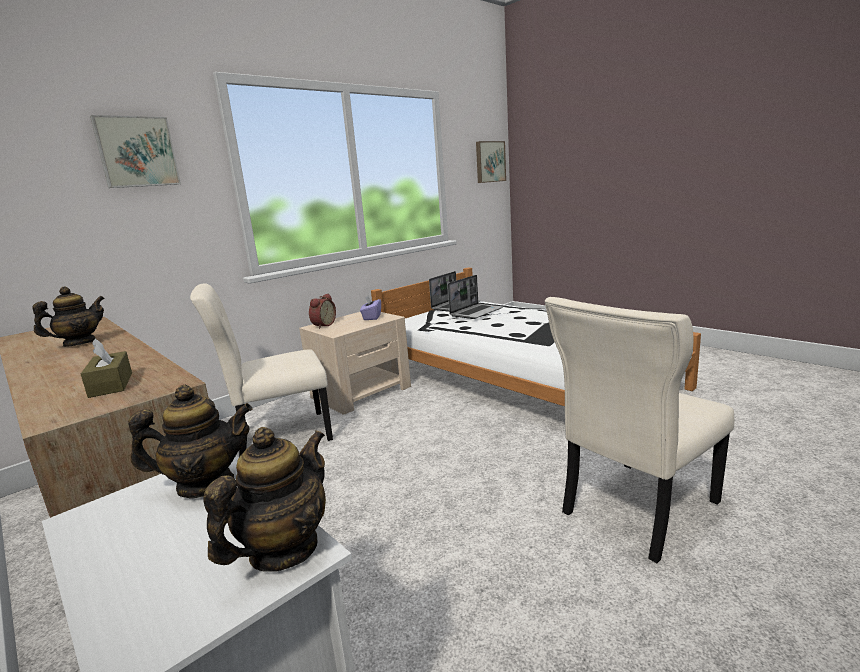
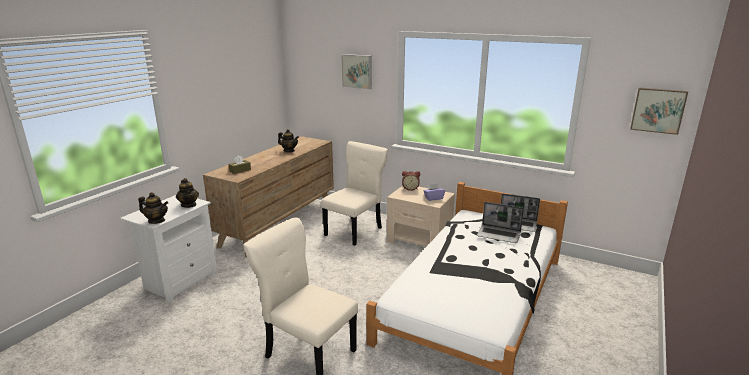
camera: 70 degrees right, 5 degrees up
beige chair [190,284,333,457] -> beige chair turned 75 degrees clockwise [321,141,388,246]

